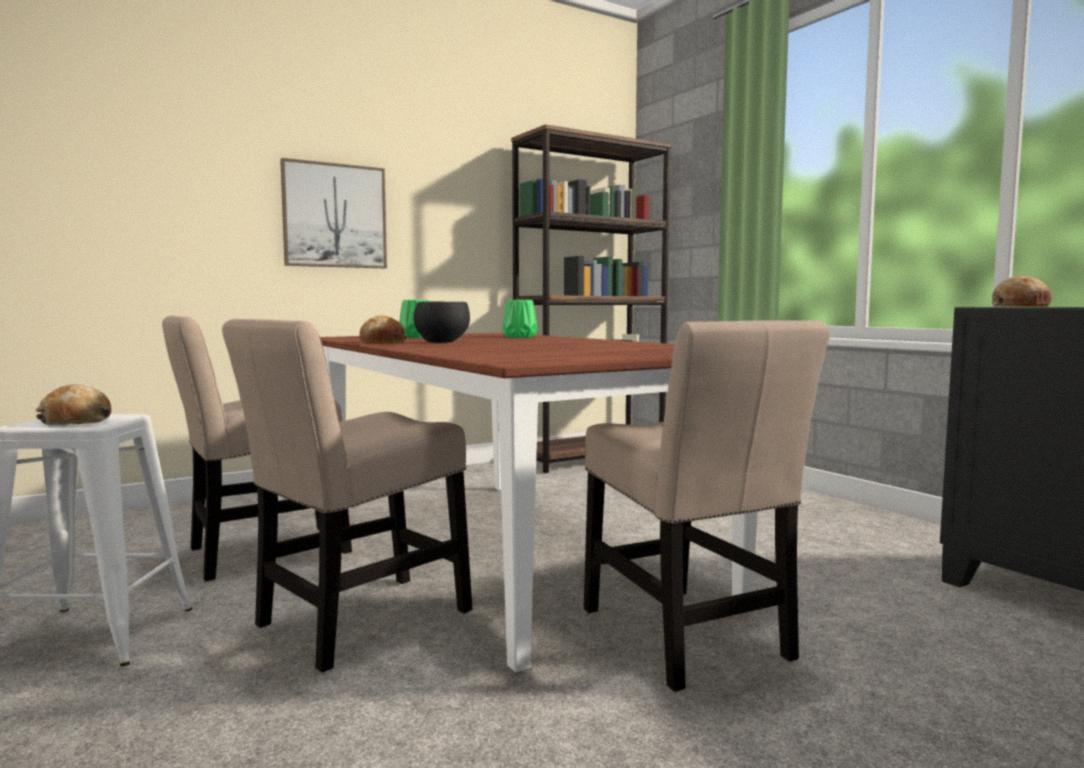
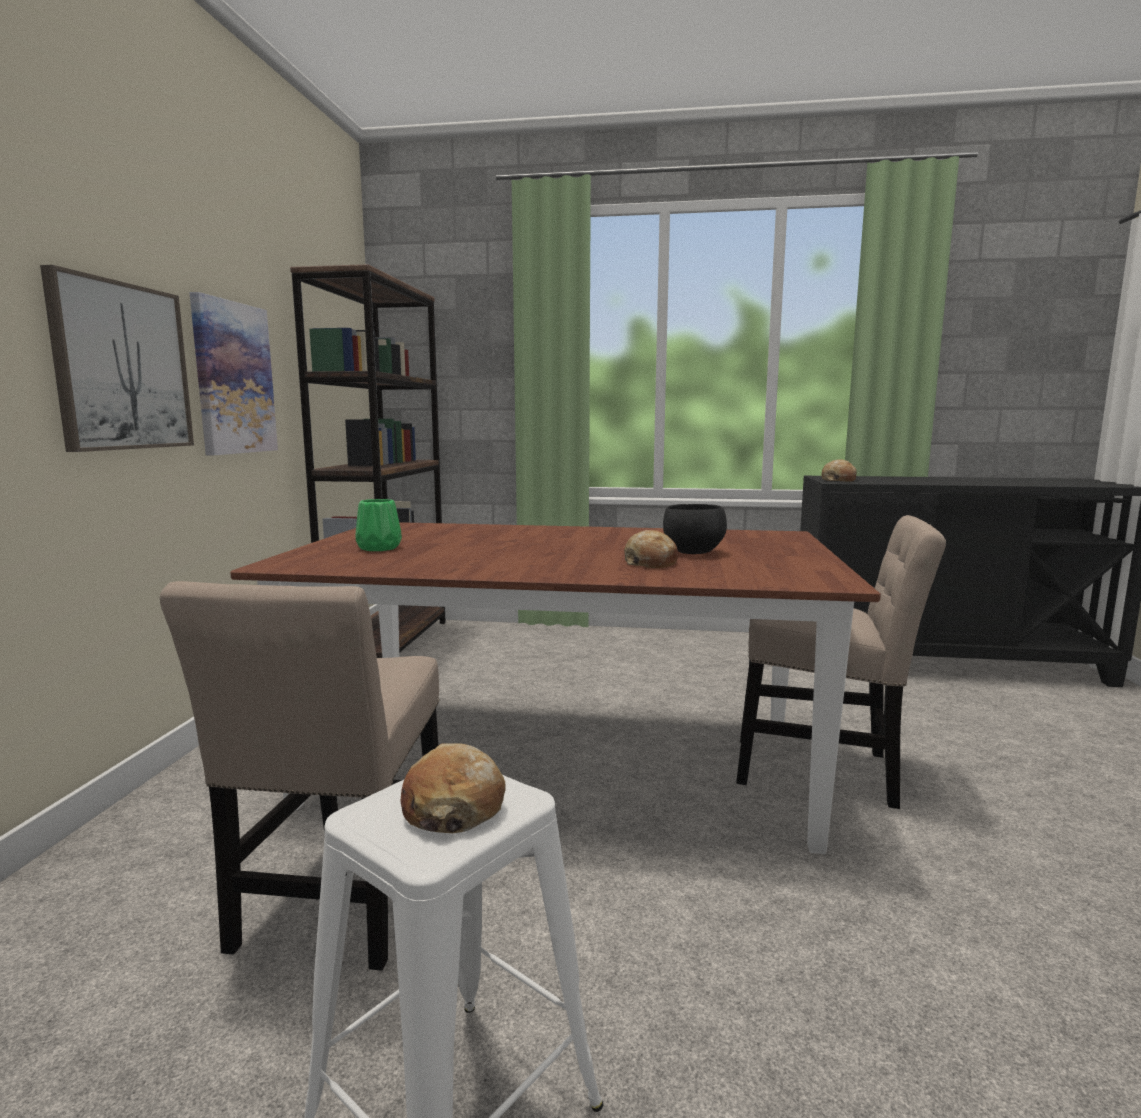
camera: 50 degrees left, 5 degrees up
beige chair [222,319,472,673] -> none
bread [359,315,407,344] -> bread moved to [624,530,678,568]
black bowl [413,301,470,343] -> black bowl moved to [663,504,727,554]
green vase [503,300,537,338] -> none
none -> picture [189,292,278,455]

